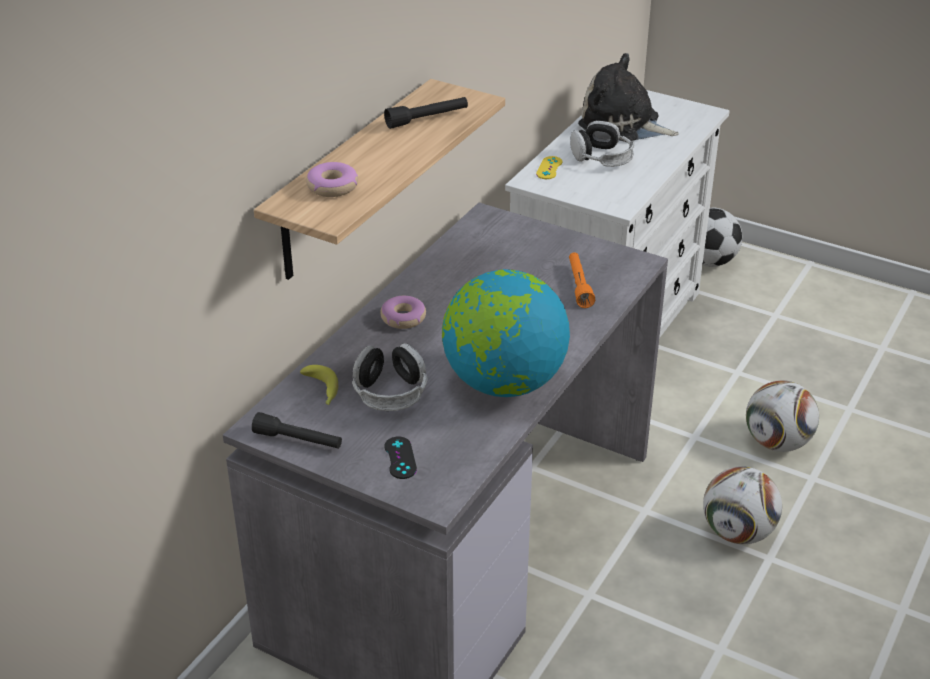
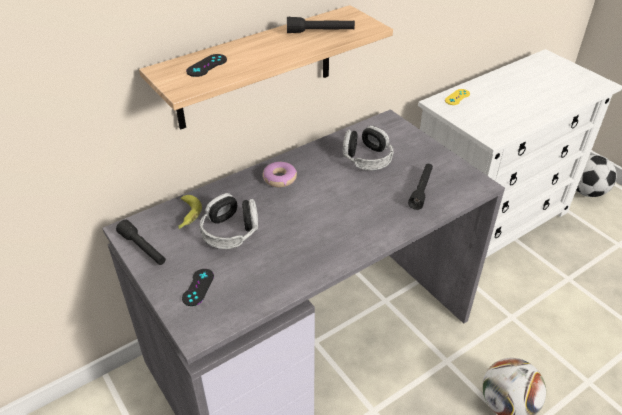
camera: 25 degrees right, 5 degrees up
donut [306,162,358,197] -> black game controller [186,54,227,77]
globe [442,269,570,397] -> none
orange flashlight [569,252,595,308] -> black flashlight [408,164,433,210]
headphones [570,121,634,167] -> headphones moved to [343,126,394,170]
plush toy [578,53,679,142] -> none
football [746,380,819,452] -> none

